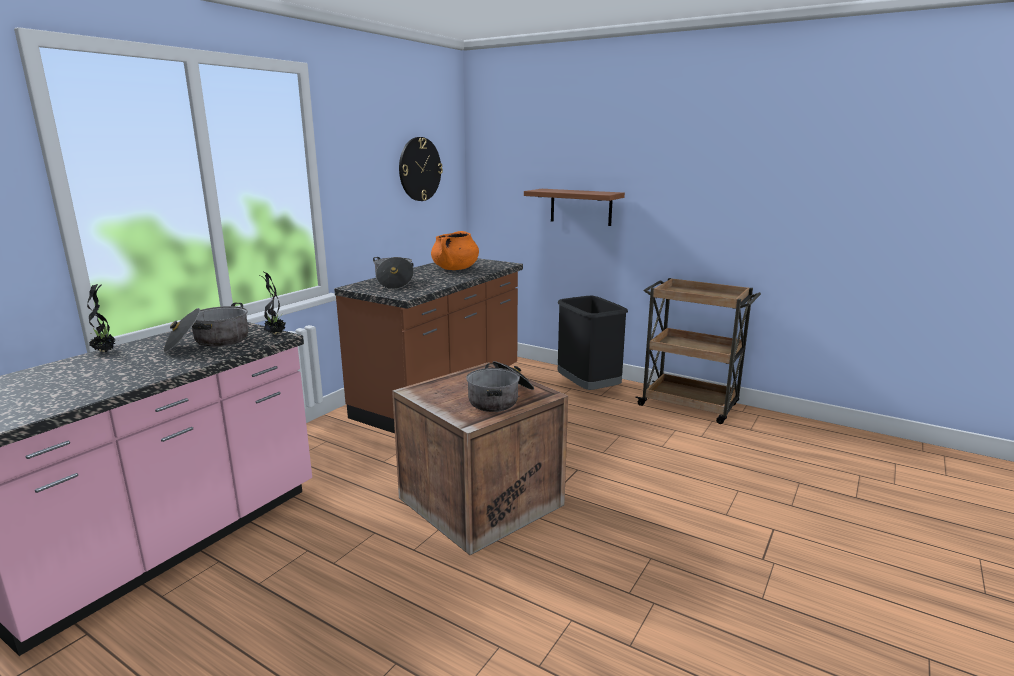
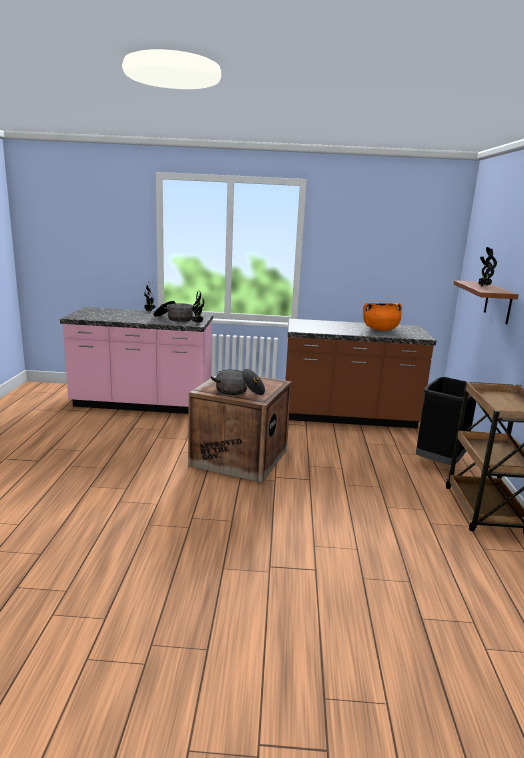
camera: 60 degrees right, 0 degrees up
cooking pot [373,257,414,289] -> none
wall clock [399,137,443,201] -> none
none -> potted plant [479,247,497,287]

